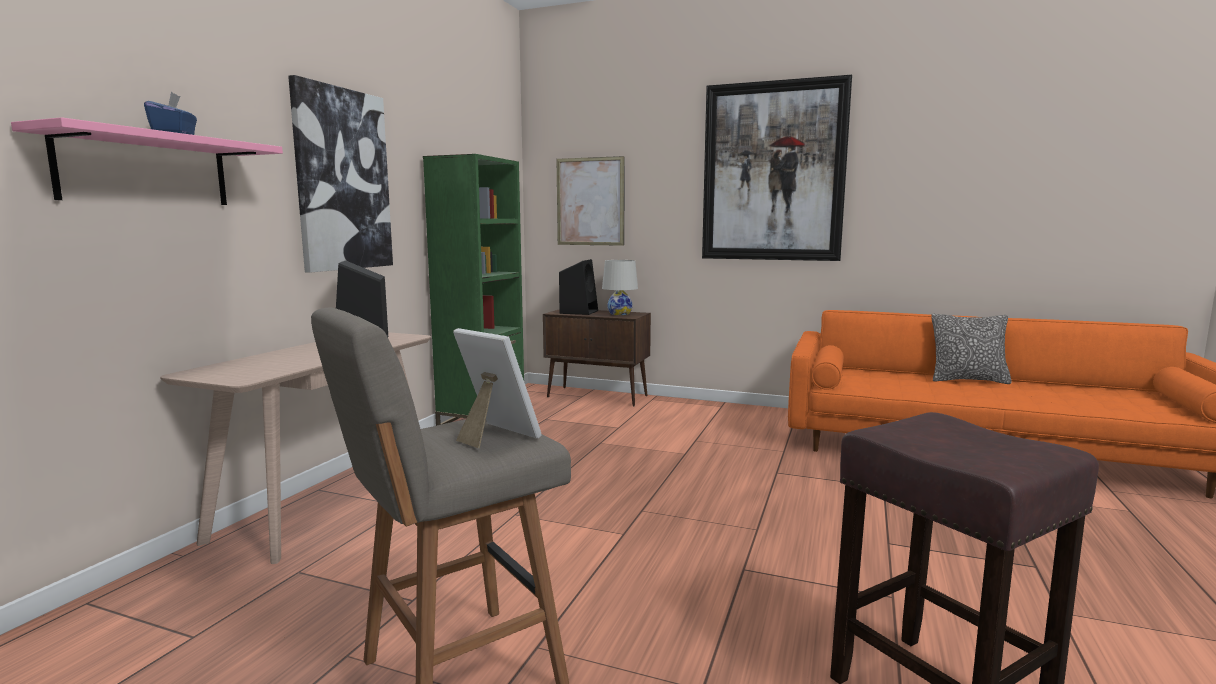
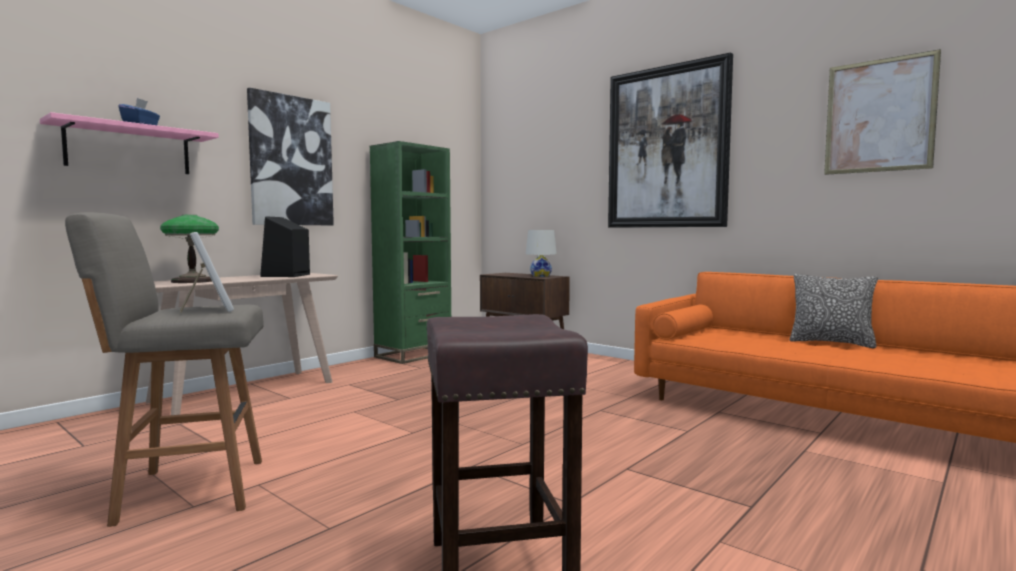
camera: 20 degrees right, 5 degrees down
picture [556,156,625,246] -> picture moved to [824,49,941,175]
black speaker [559,259,598,315] -> none
none -> table lamp [160,215,219,283]

